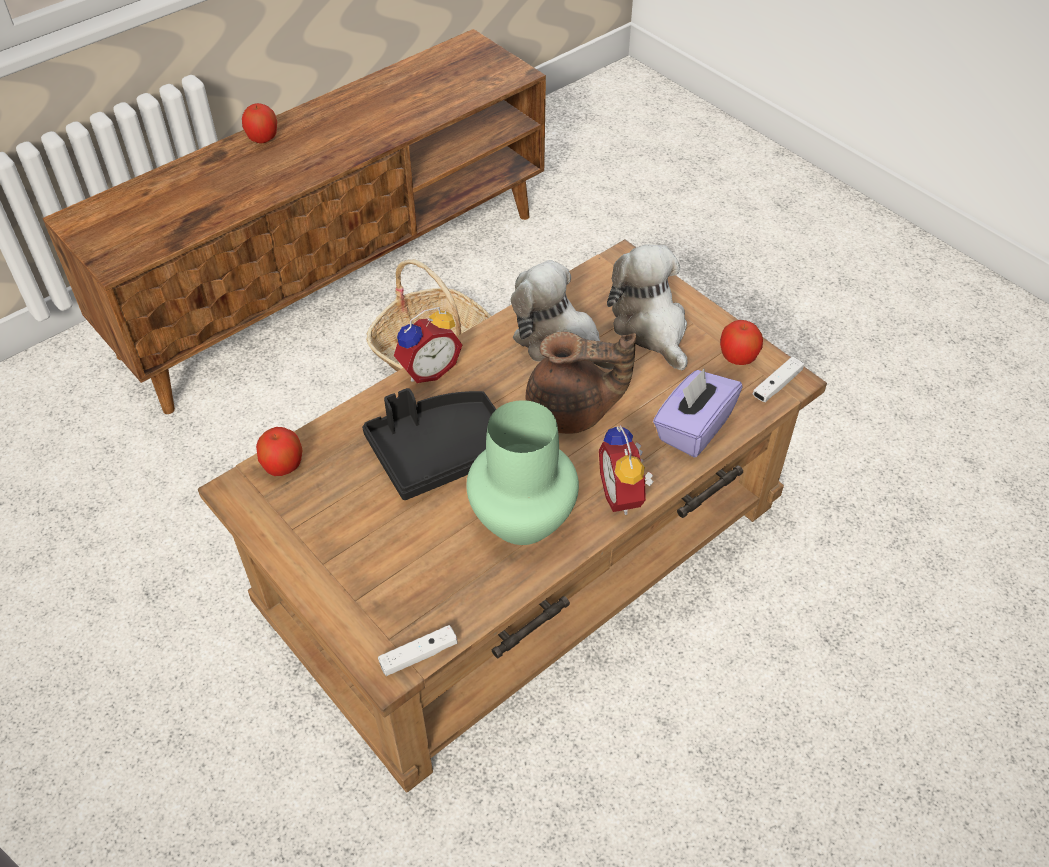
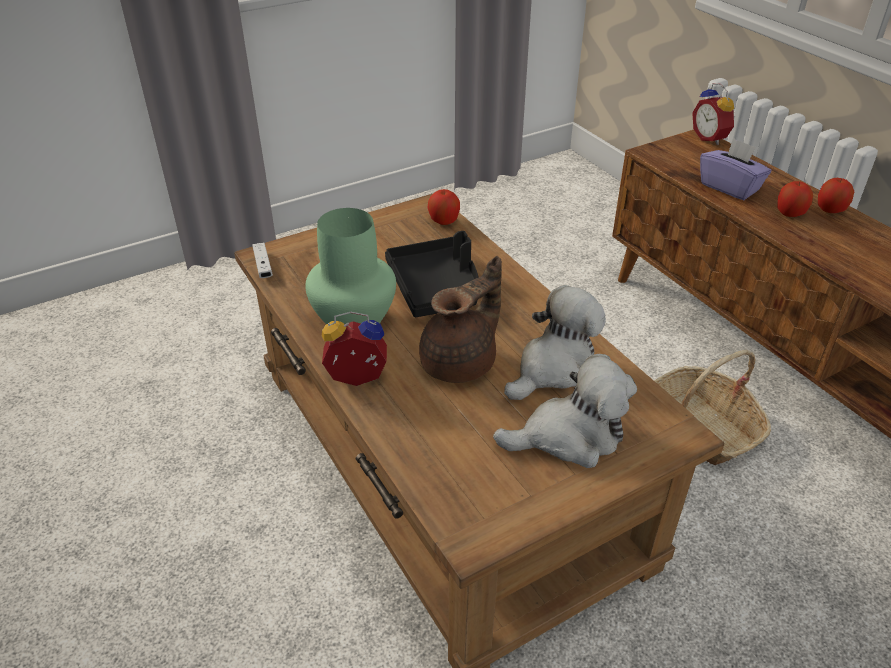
camera: 100 degrees right, 10 degrees down
alarm clock [394,307,462,383] -> alarm clock moved to [692,83,735,145]
brown teapot [526,332,636,434] -> brown teapot turned 150 degrees counterclockwise [419,256,502,383]
purple tissue box [653,369,743,457] -> purple tissue box moved to [700,138,771,200]
apple [720,320,763,365] -> apple moved to [777,181,813,217]
white game controller [753,356,804,402] -> none

